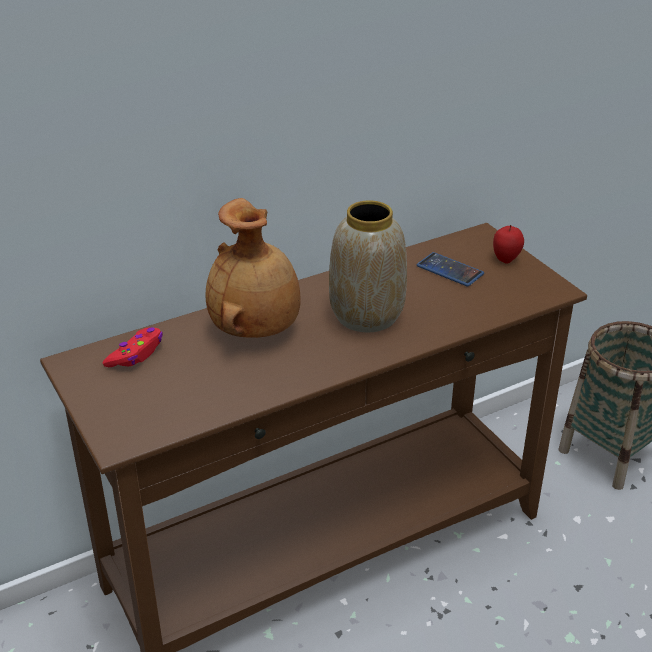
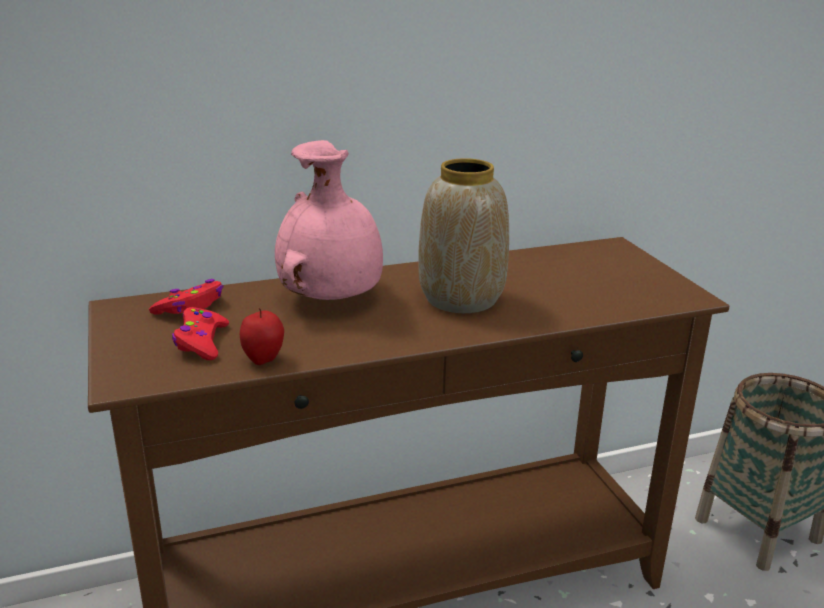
camera: 10 degrees right, 10 degrees down
brown vase [206,198,301,338] -> pink vase [275,140,383,300]
phone [417,252,484,287] -> none
apple [493,225,524,264] -> apple moved to [240,308,284,365]
none -> red game controller [172,307,229,360]

